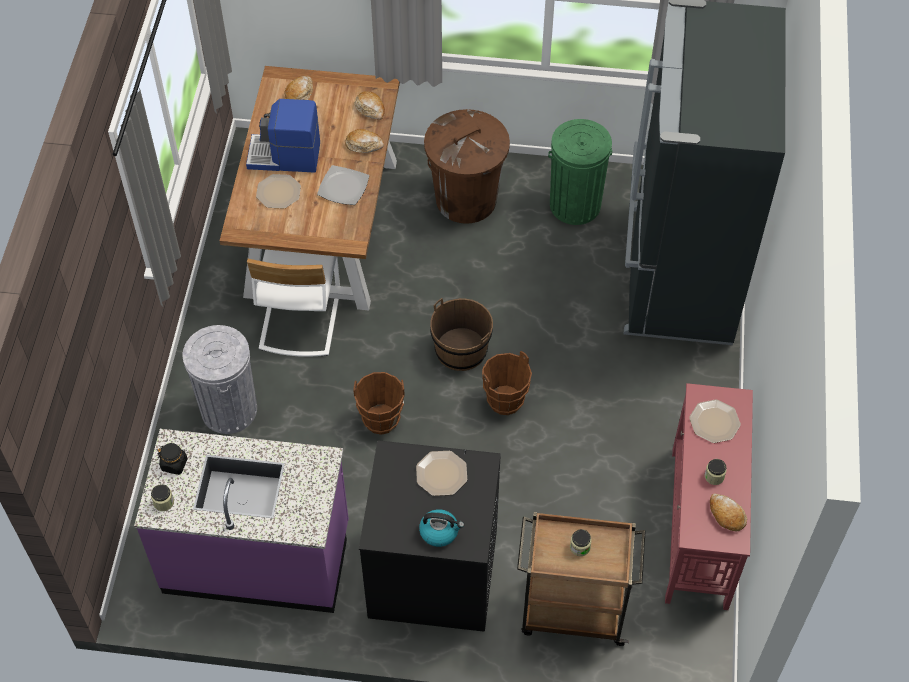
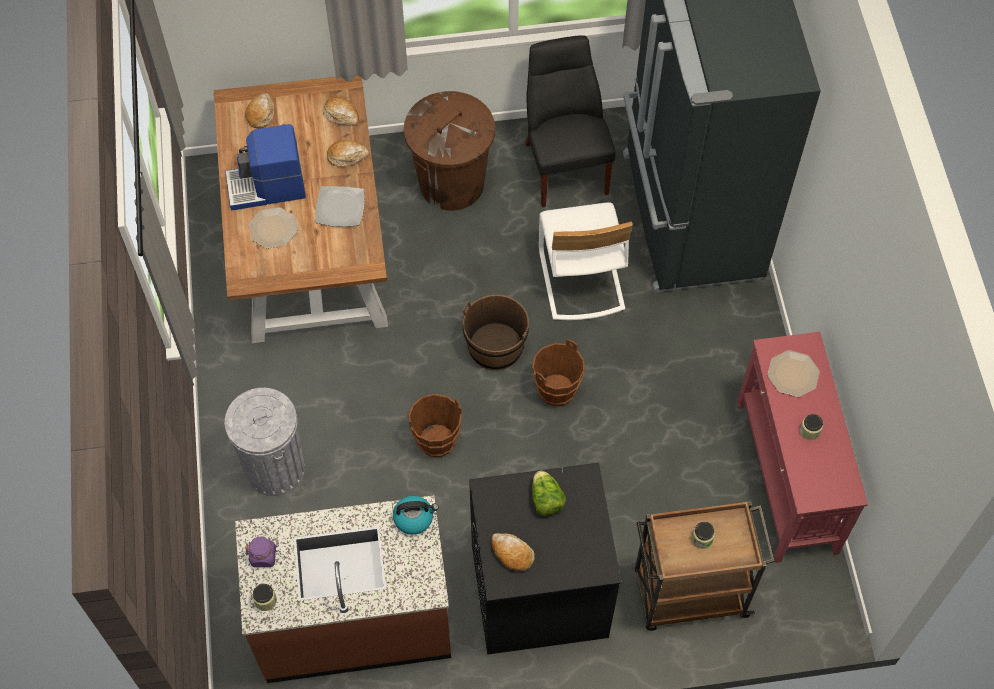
camera: 15 degrees left, 5 degrees up
purple counter [134,429,349,613] -> brown counter [235,495,451,683]
black jar [157,443,188,475] -> purple jar [245,537,278,567]
white chair [247,249,340,357] -> white chair moved to [539,202,633,320]
plate [416,451,467,496] -> lettuce [532,471,566,516]
kettle [419,509,464,547] -> kettle moved to [393,496,439,535]
green trash can [548,119,612,225] -> black chair [525,35,616,208]
bread [710,494,747,531] -> bread moved to [491,533,535,571]

